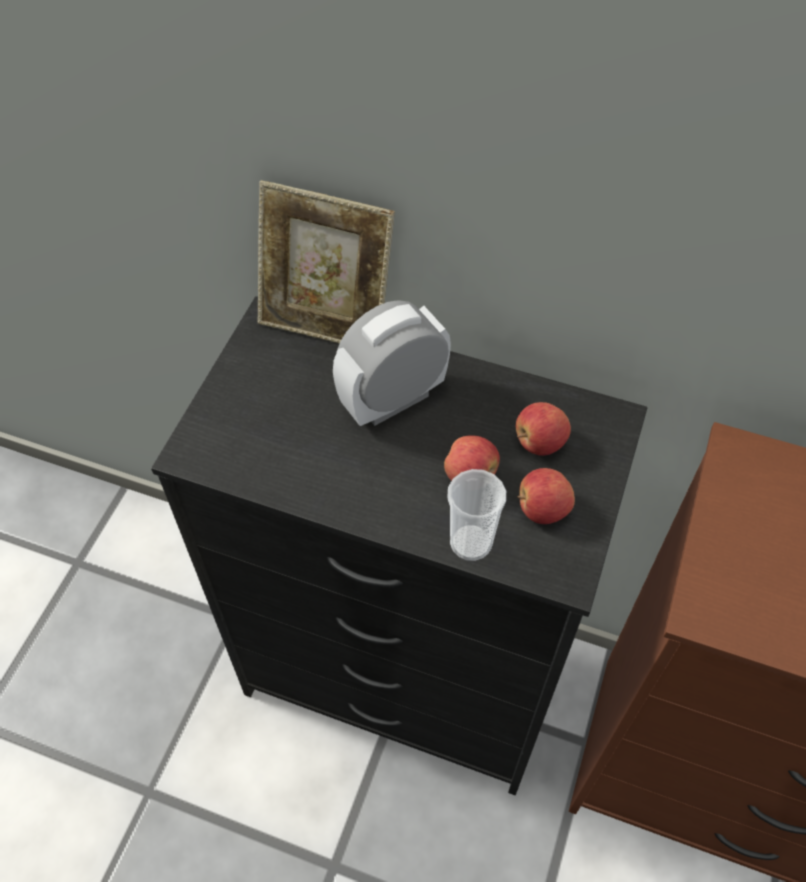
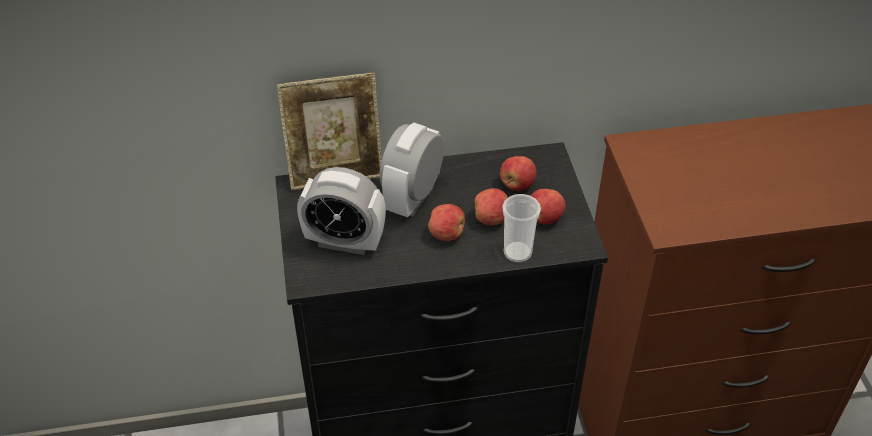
camera: 30 degrees left, 10 degrees down
none -> alarm clock [297,167,386,255]
none -> apple [428,204,465,241]

